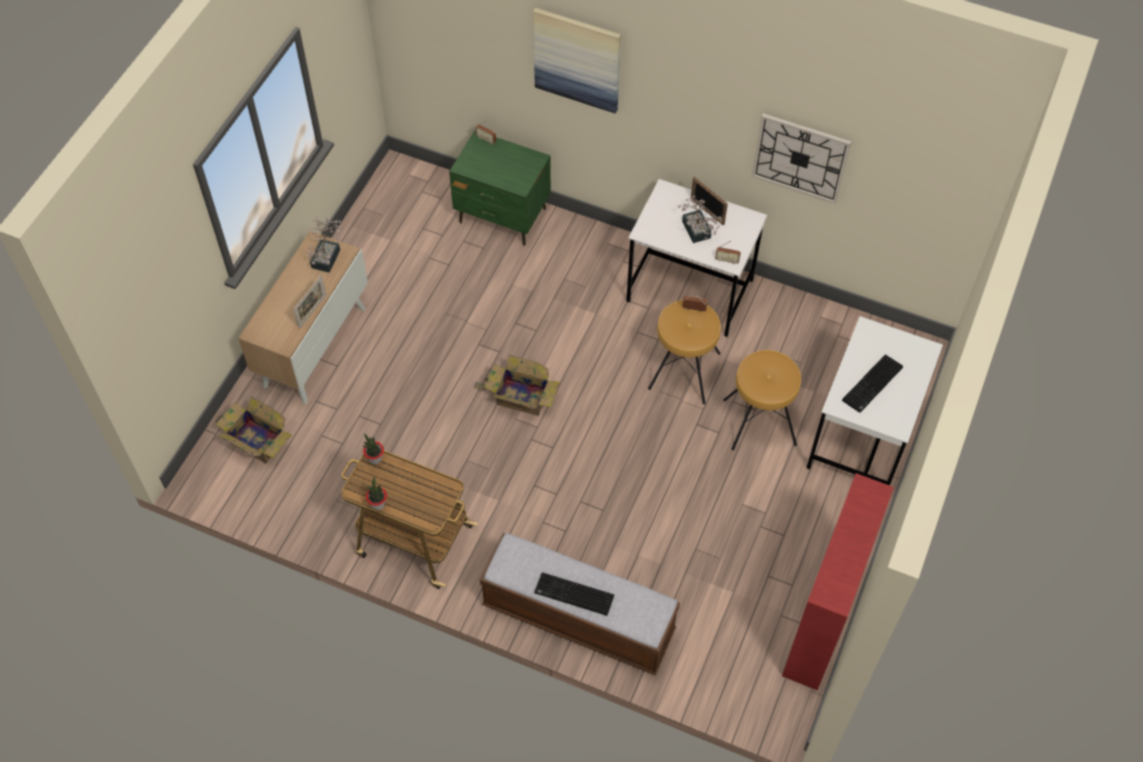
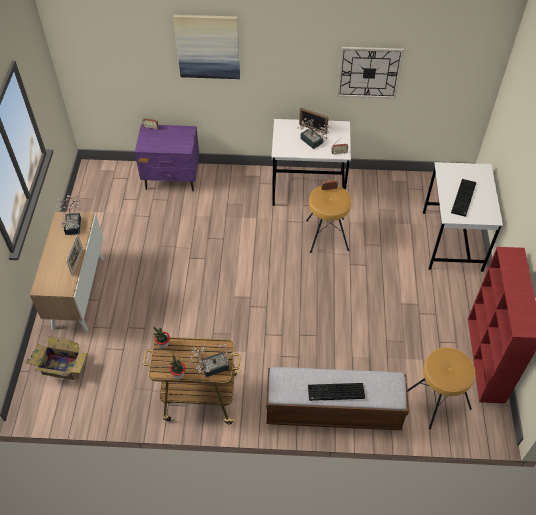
camera: 20 degrees left, 5 degrees down
green nightstand [449,131,551,246] -> purple nightstand [135,124,199,192]
cardboard box [474,355,560,416] -> none
brown stool [723,350,801,450] -> brown stool moved to [407,347,475,430]
none -> potted plant [190,344,234,377]

